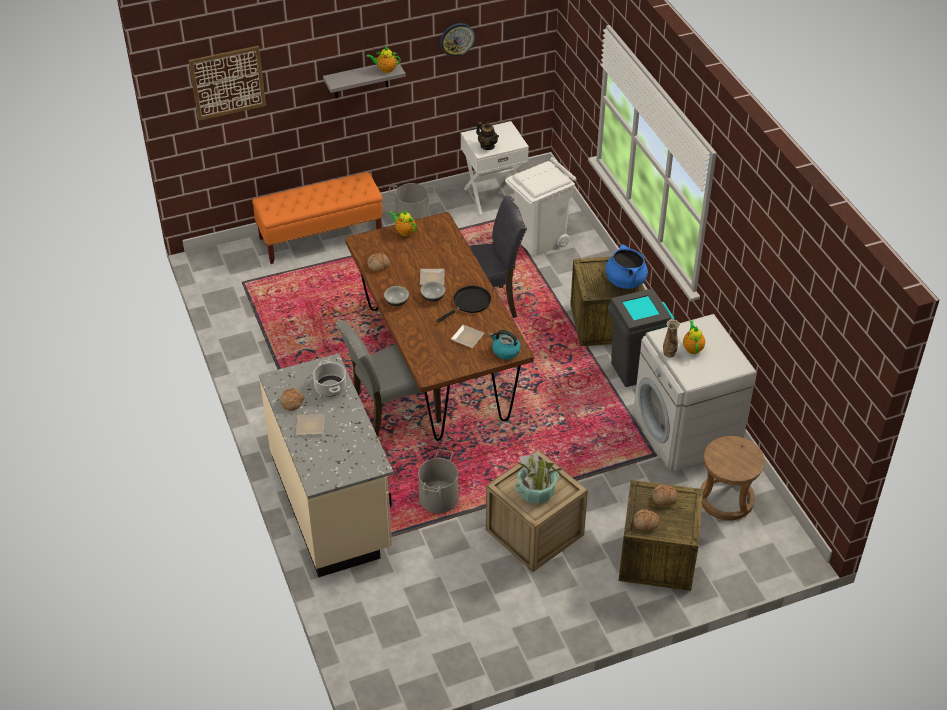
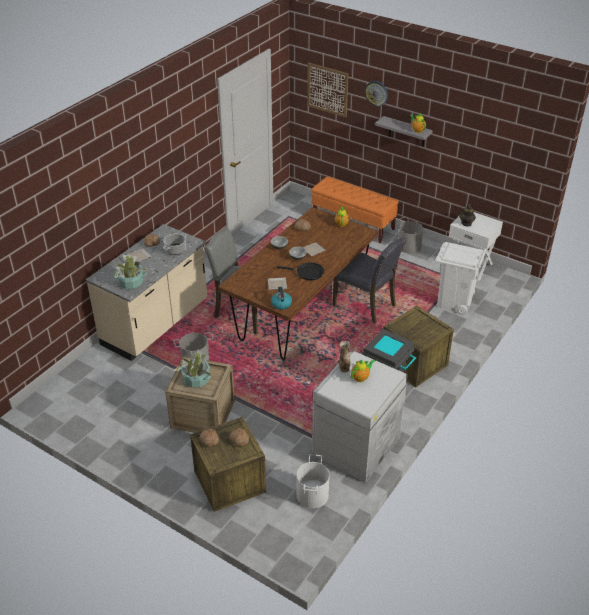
camera: 55 degrees right, 5 degrees down
wall clock [440,23,475,57] -> wall clock moved to [364,81,388,107]
blue cooking pot [605,244,648,289] -> none
brown stool [700,436,765,521] -> white bucket [297,454,330,508]
none -> potted plant [113,255,148,289]

